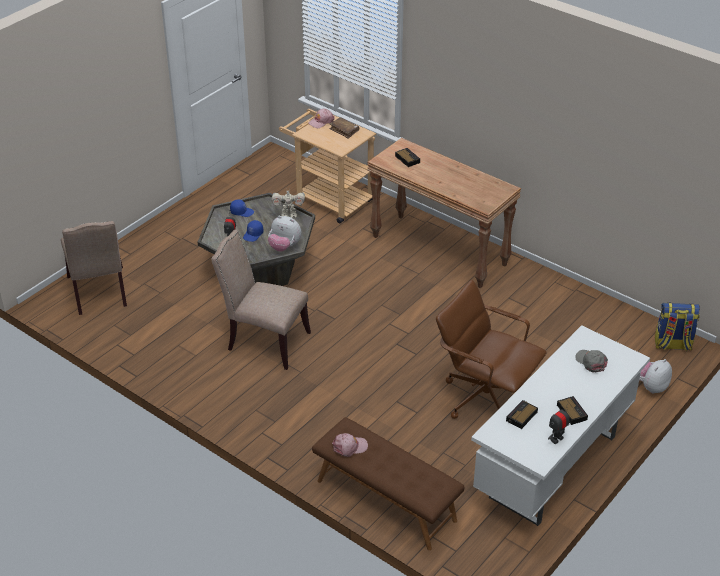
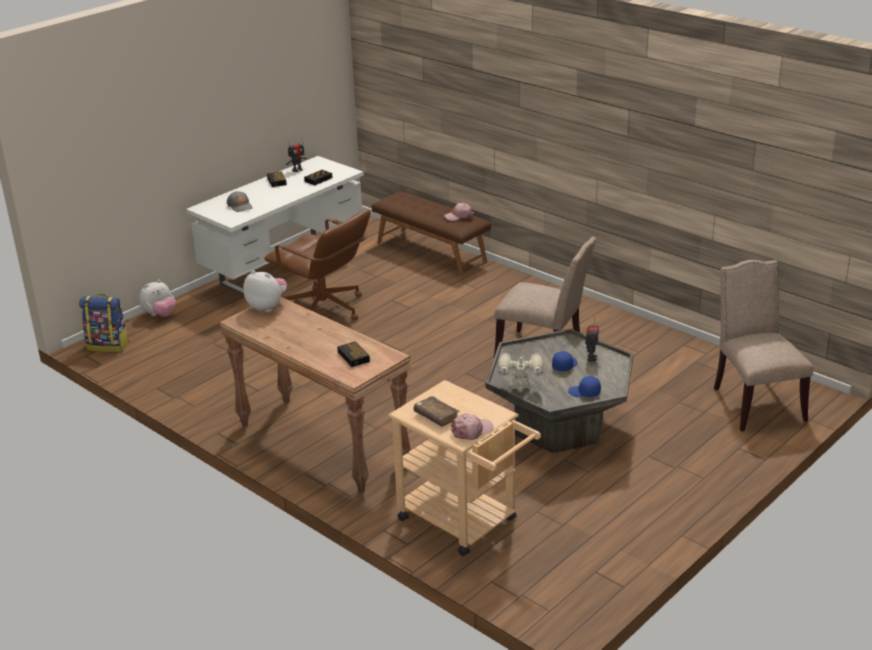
camera: 175 degrees left, 10 degrees down
plush toy [268,216,301,252] -> plush toy moved to [243,270,287,312]

